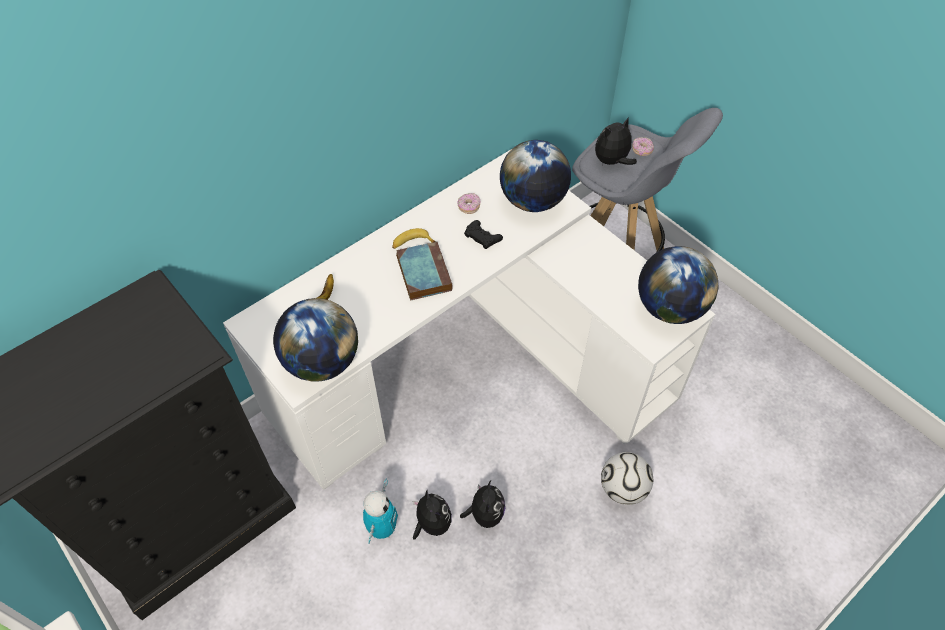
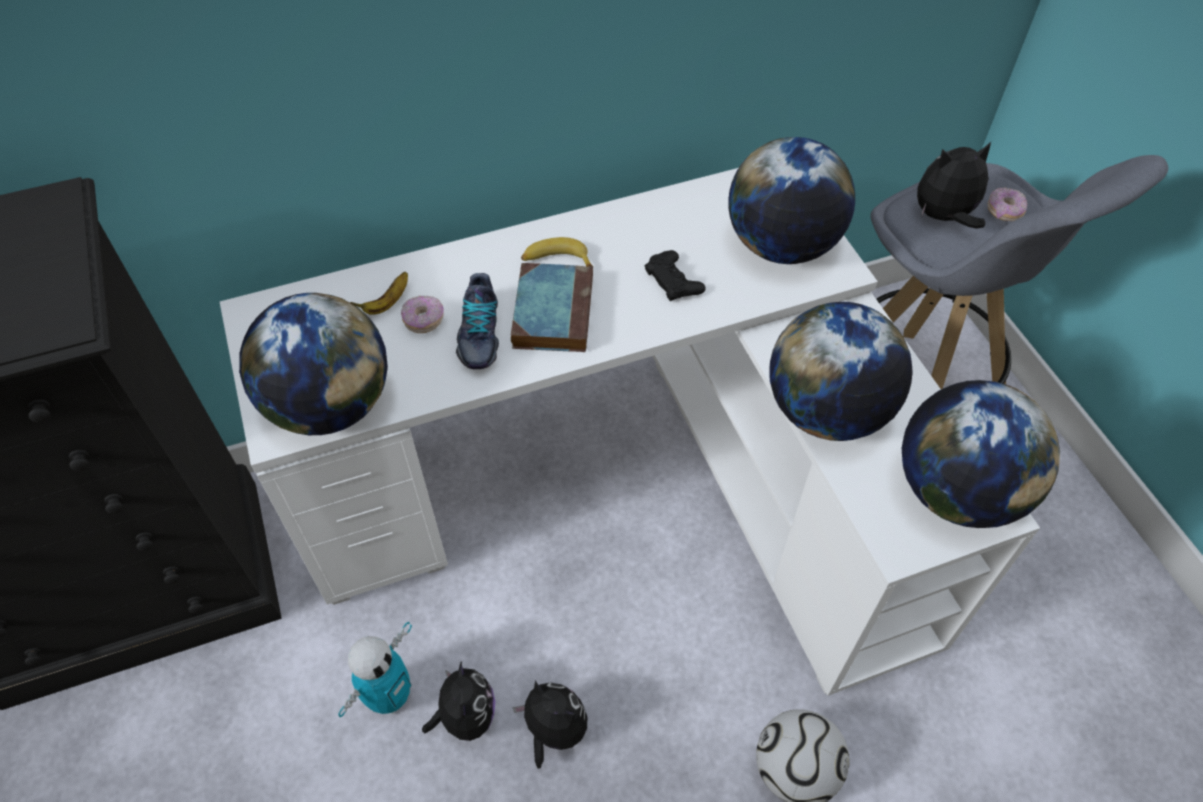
camera: 20 degrees right, 0 degrees up
donut [458,193,480,214] -> donut moved to [401,296,444,333]
plush toy [460,480,505,528] -> plush toy turned 75 degrees counterclockwise [513,680,587,769]
none -> shoe [456,273,499,369]
none -> globe [769,302,913,441]

